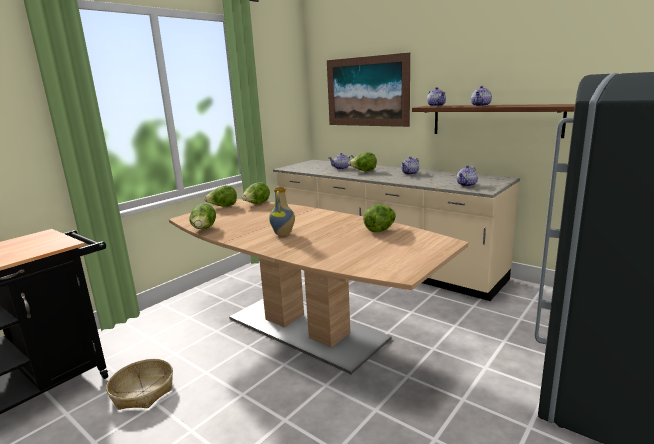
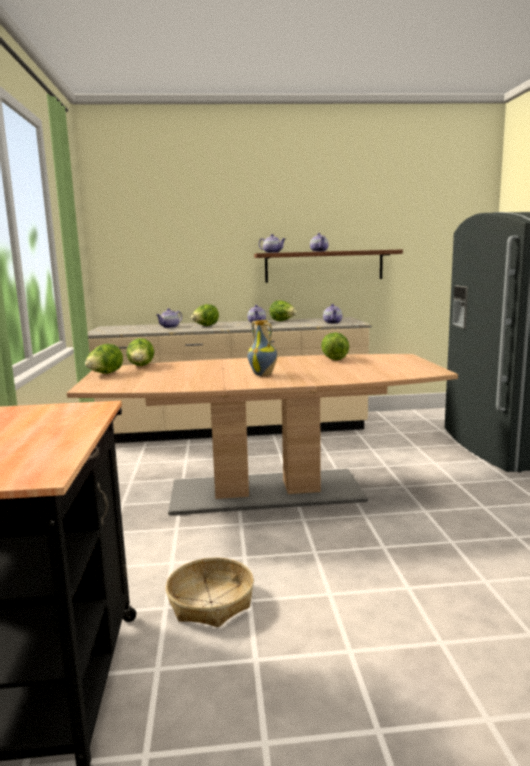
camera: 45 degrees left, 5 degrees down
lettuce [189,203,216,229] -> lettuce moved to [269,300,297,321]
picture [327,53,410,127] -> none

